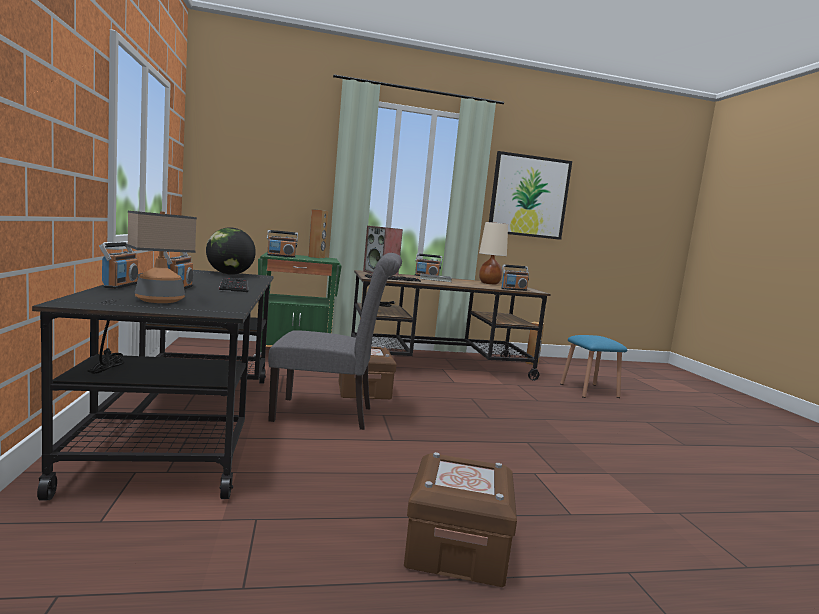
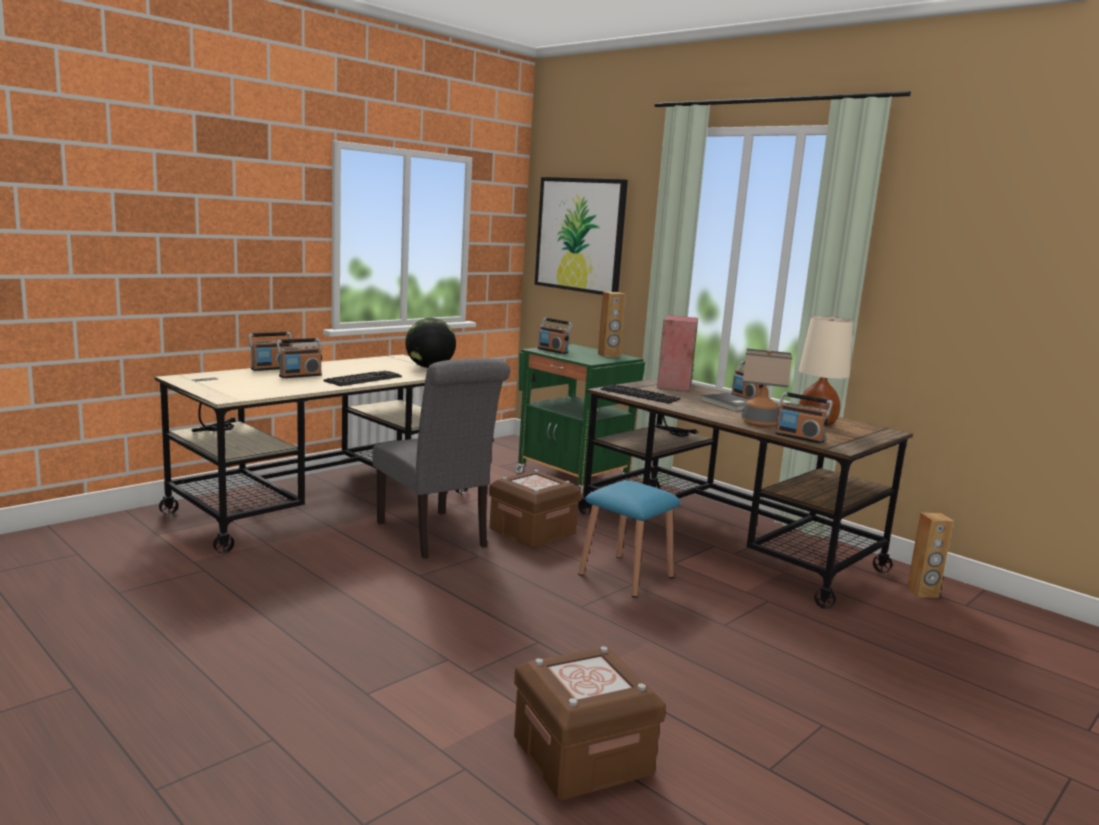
camera: 55 degrees right, 5 degrees up
black desk [32,270,274,501] -> beige desk [155,354,468,554]
table lamp [127,211,197,303] -> table lamp moved to [741,349,792,427]
brown storage box [404,452,517,587] -> brown storage box moved to [514,646,666,800]
picture [489,151,572,240] -> picture moved to [535,177,628,295]
blue stool [560,335,627,398] -> blue stool moved to [578,481,681,598]

